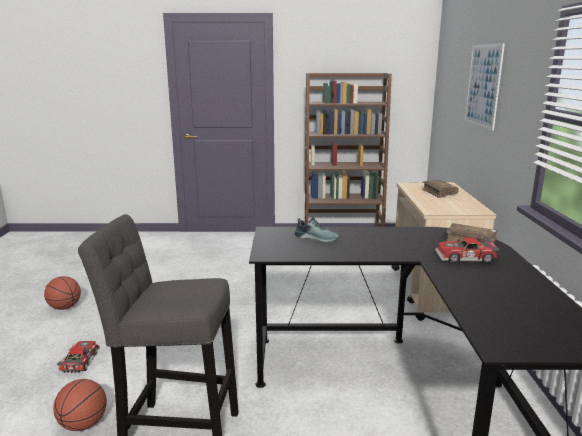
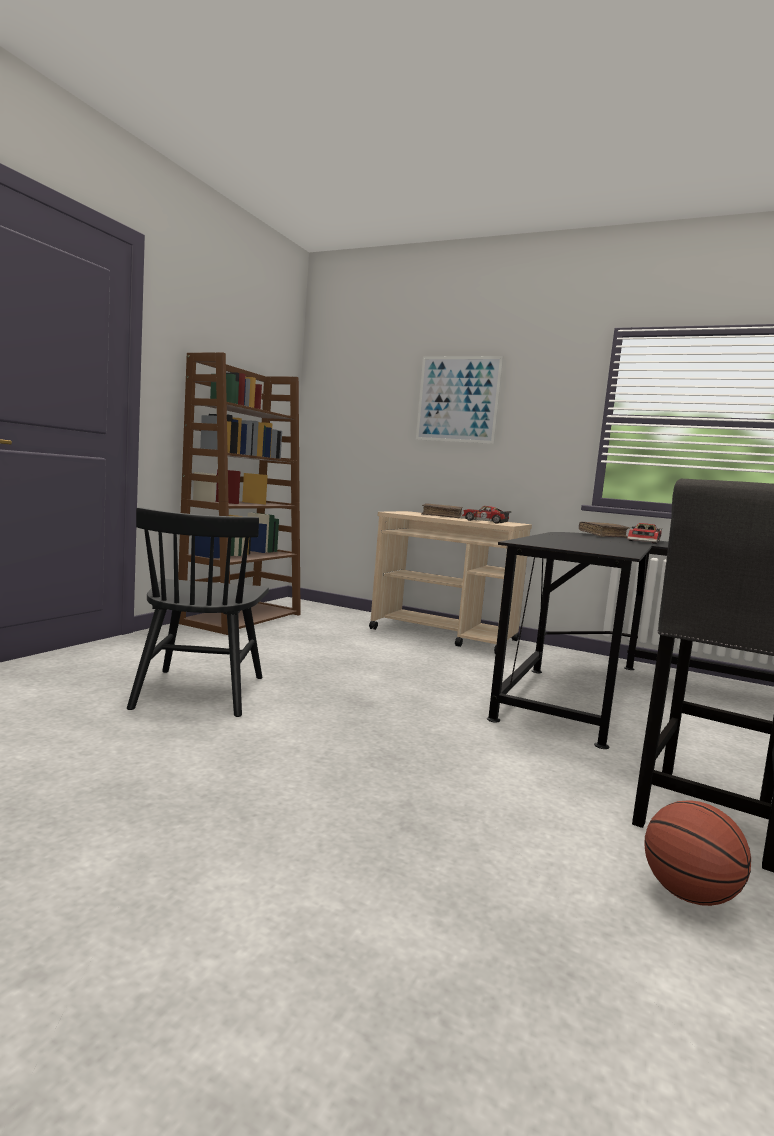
camera: 65 degrees left, 10 degrees down
basketball [44,276,81,310] -> none
toy car [57,341,100,373] -> toy car moved to [460,506,512,524]
shoe [295,217,339,242] -> none
none -> black chair [127,507,269,717]

